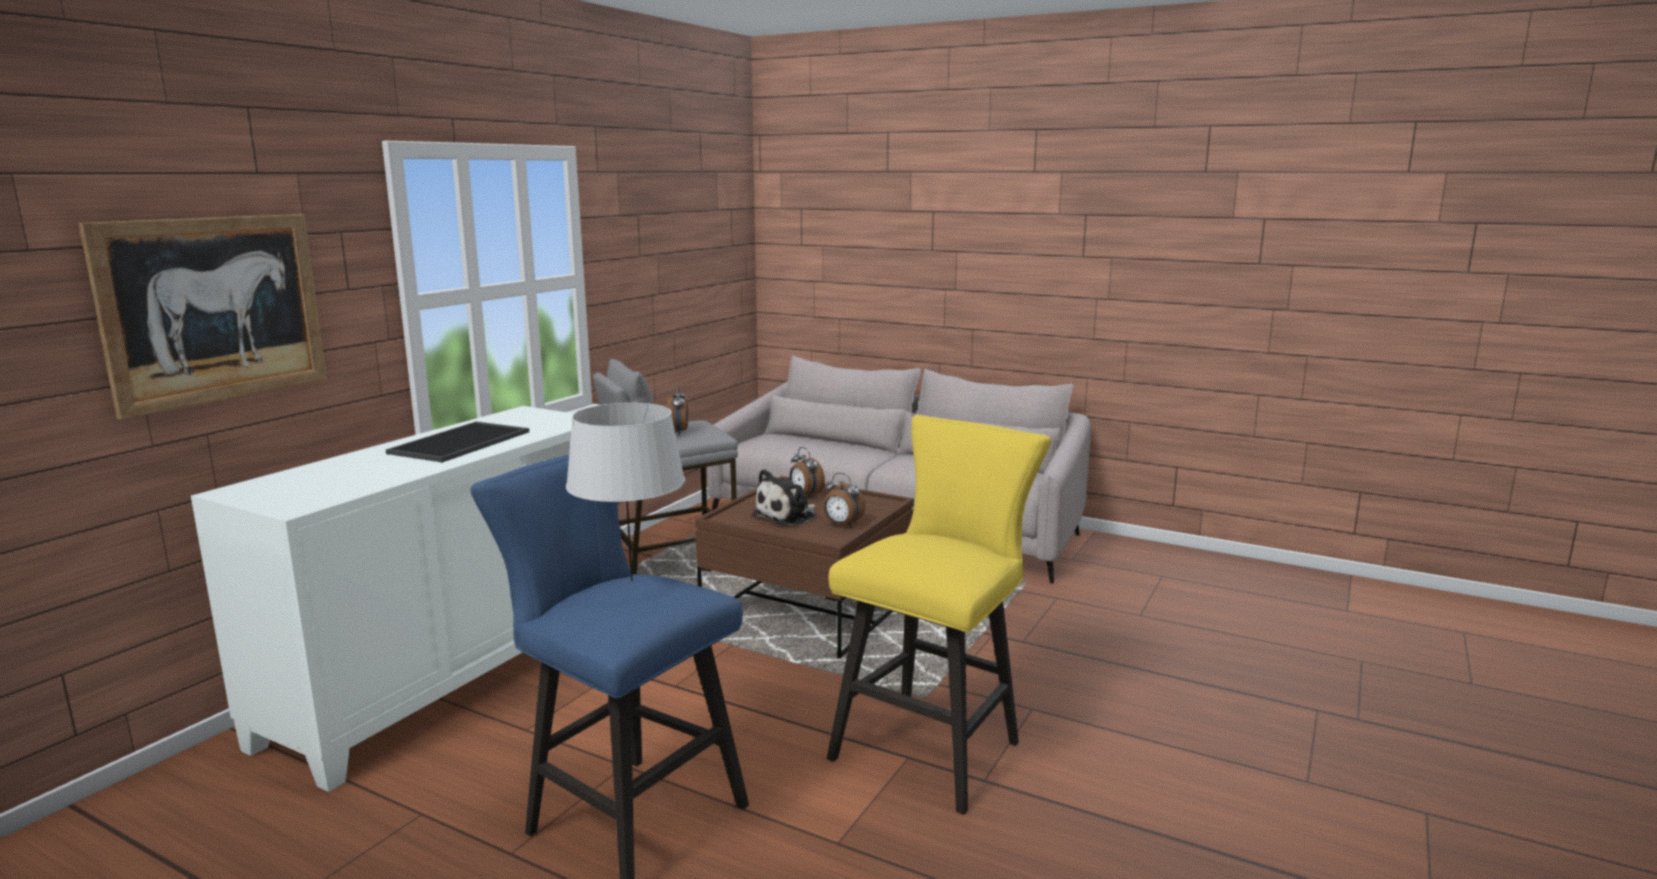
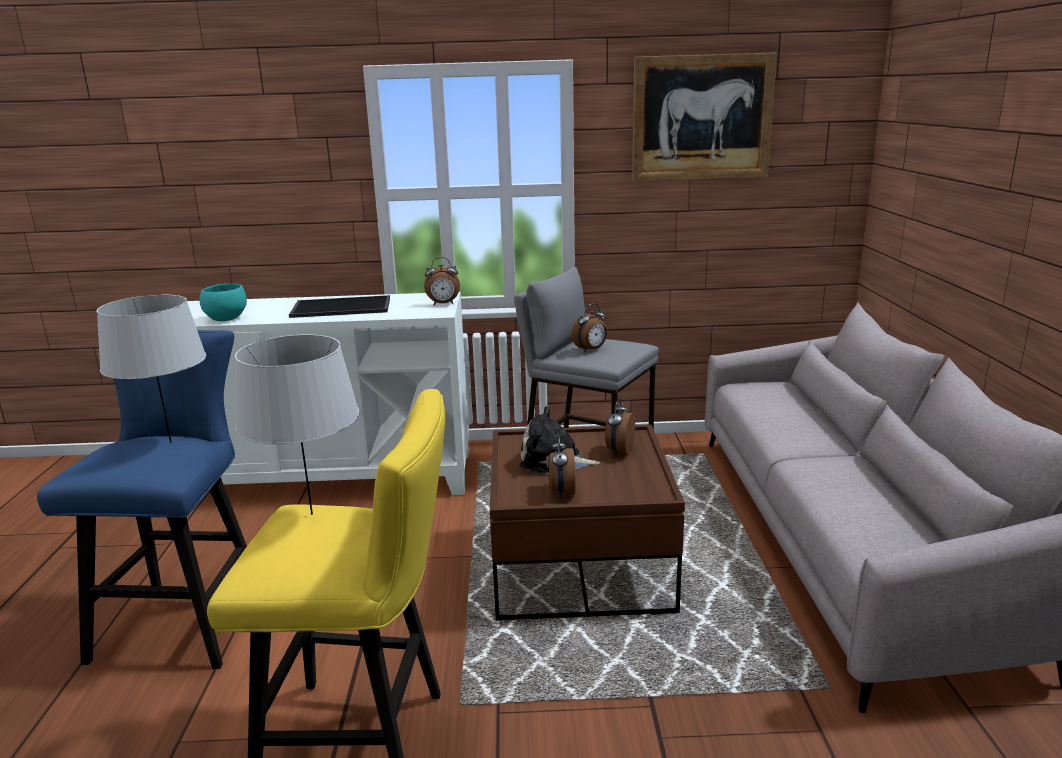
camera: 60 degrees right, 5 degrees up
picture [78,214,327,420] -> picture moved to [632,52,777,182]
none -> turquoise bowl [200,284,247,321]
none -> grey table lamp [235,334,360,515]
none -> alarm clock [424,257,460,305]

